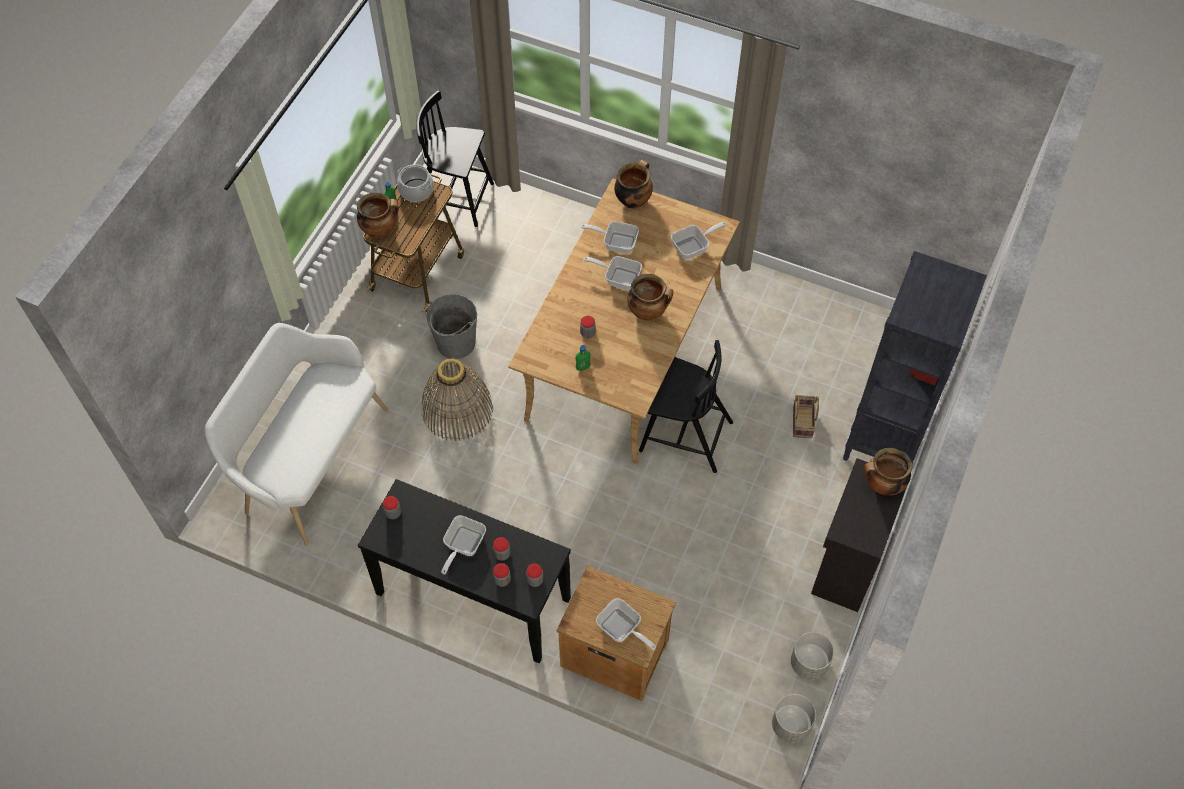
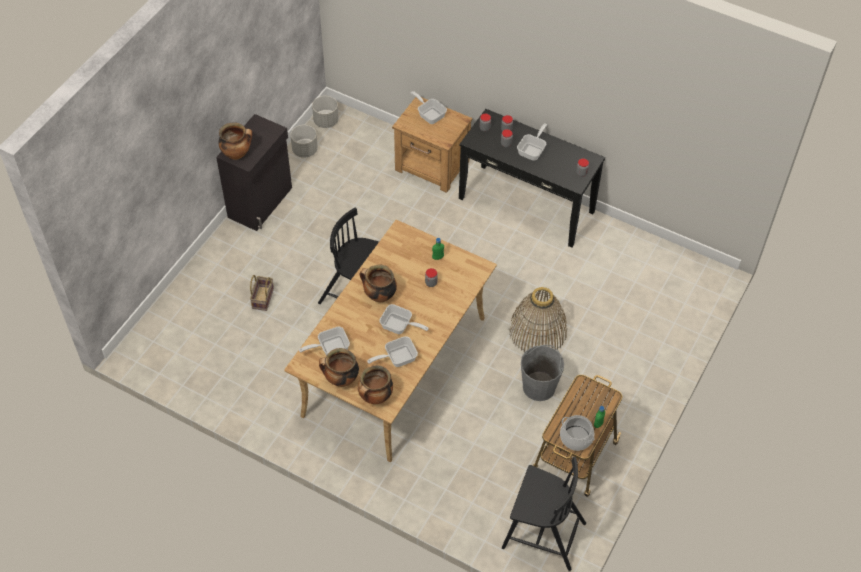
camera: 175 degrees left, 5 degrees down
white bench [204,323,389,546] -> none
cooking pot [357,192,399,238] -> cooking pot moved to [319,348,359,387]
frying pan [581,221,639,254] -> frying pan turned 135 degrees clockwise [367,336,418,367]
black bookcase [843,251,987,463] -> none

